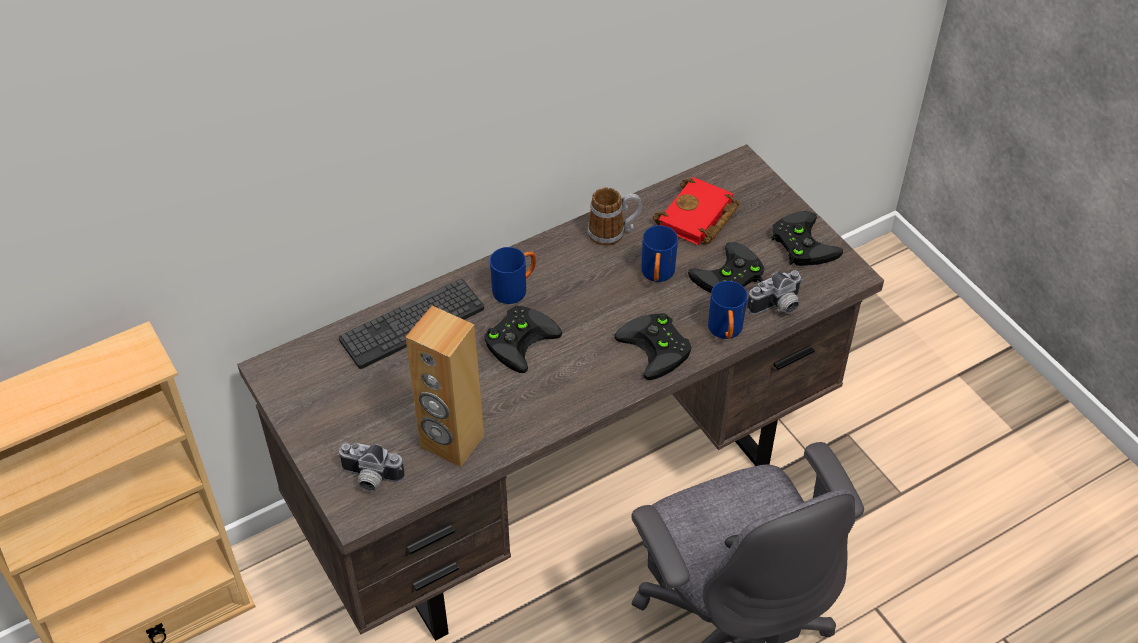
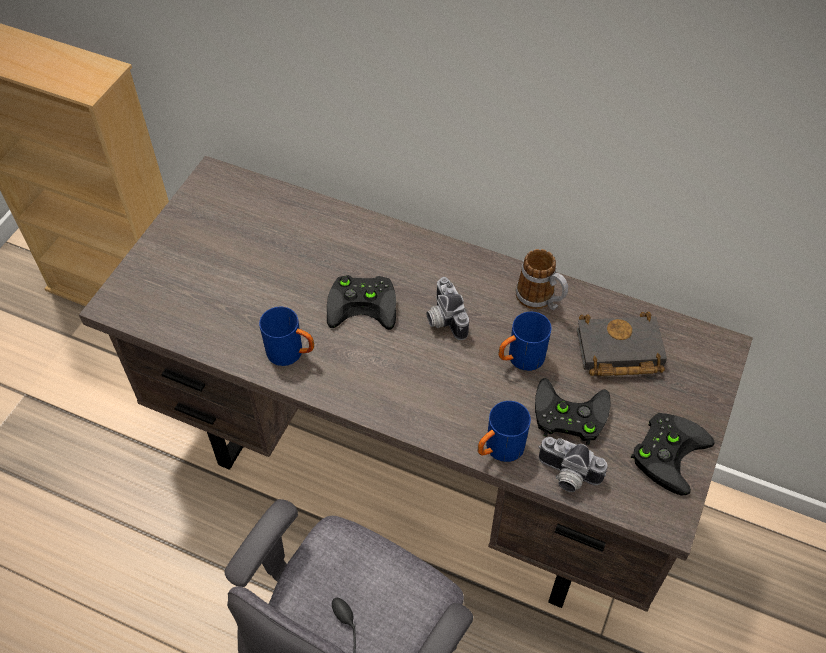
camera: 55 degrees right, 5 degrees up
camera [337,443,405,492] -> camera moved to [426,277,469,340]
keyboard [339,279,484,369] -> none
brown speaker [405,306,484,467] -> none
blue mug [490,247,536,304] -> blue mug moved to [259,306,314,366]
black game controller [614,313,691,380] -> none
red book [653,177,740,245] -> black book [576,312,667,376]

